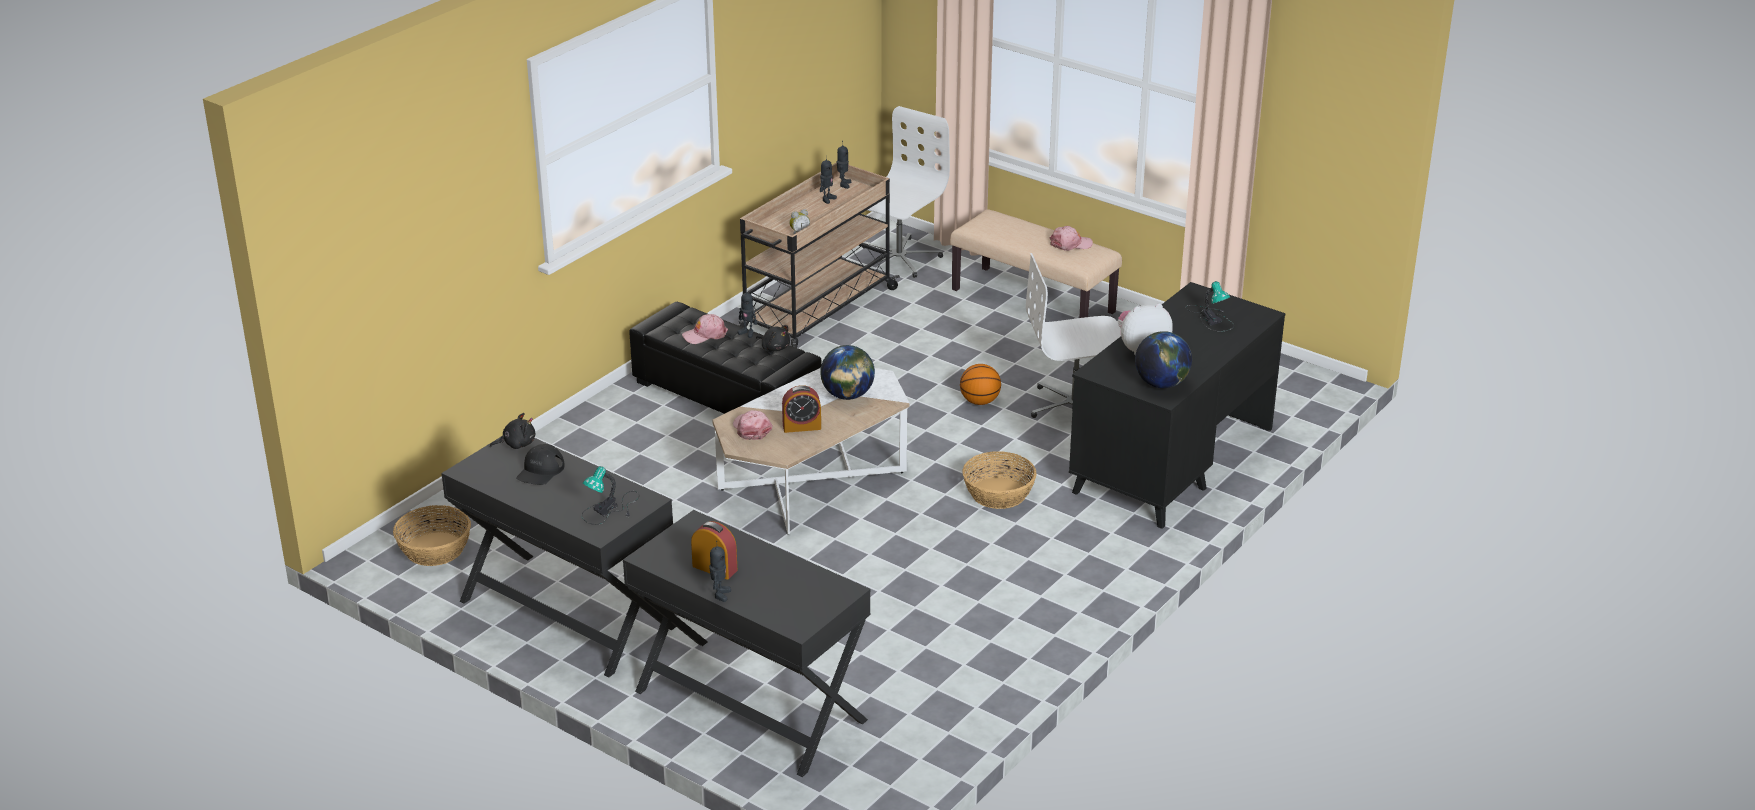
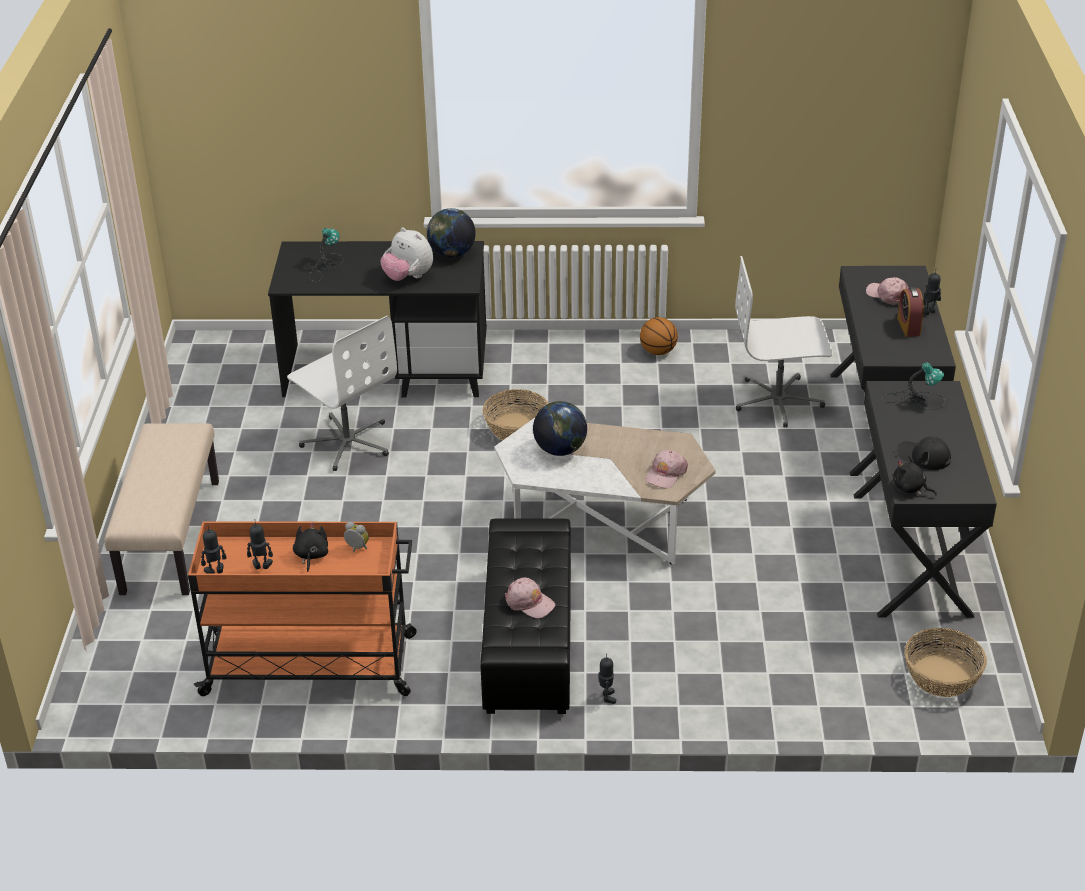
camera: 125 degrees left, 5 degrees up
black cap [516,444,565,485] -> black cap turned 135 degrees counterclockwise [897,436,951,470]
toy robot [737,288,757,338] -> toy robot moved to [599,654,616,704]
beige cart [738,162,900,348] -> orange cart [188,522,417,696]
black plush toy [756,325,790,351] -> black plush toy moved to [293,522,328,572]
alarm clock [782,385,821,433] -> none
white office chair [862,106,950,278] -> white office chair moved to [735,256,833,428]
basketball [960,364,1001,405] -> basketball moved to [640,317,678,355]
pink cap [1049,226,1093,251] -> pink cap moved to [866,277,909,305]

